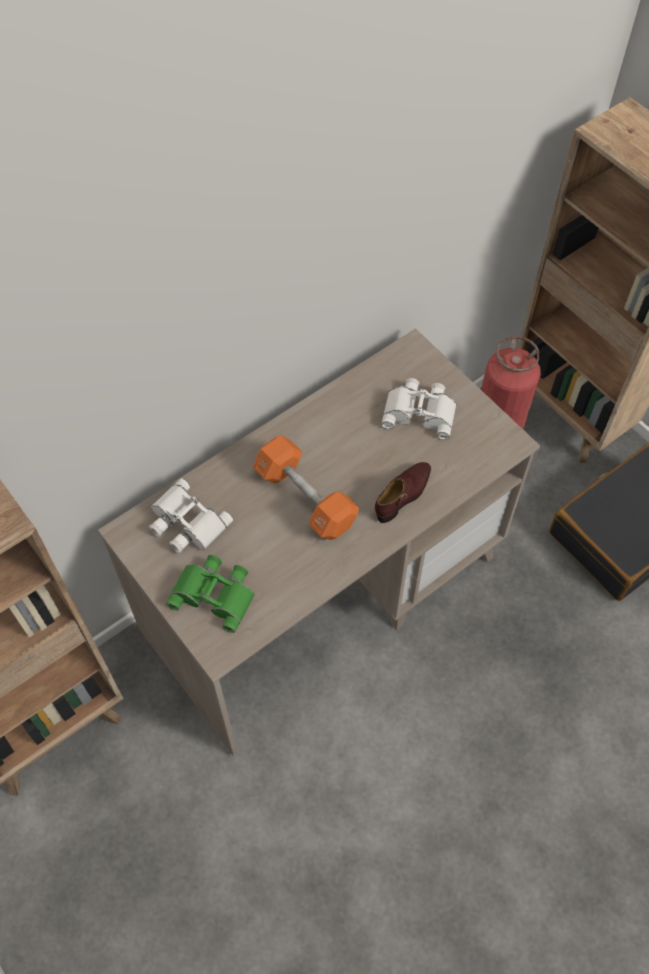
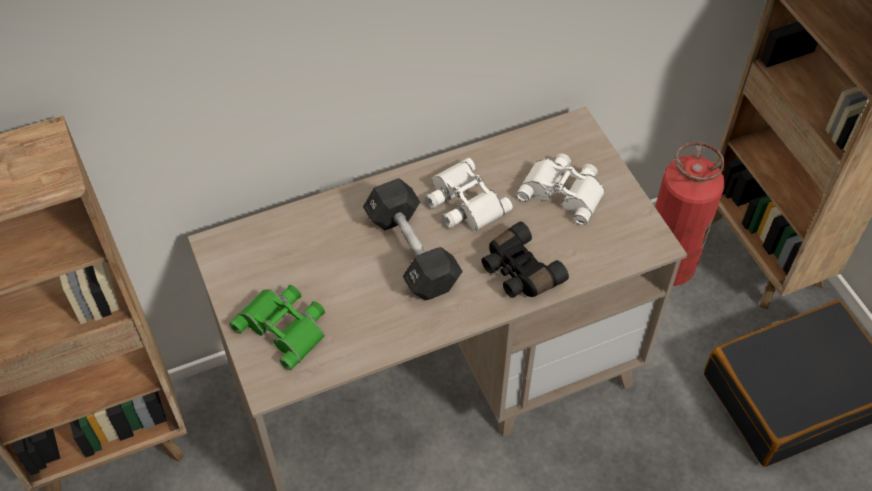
camera: 15 degrees right, 5 degrees down
white binoculars [149,478,233,553] -> white binoculars moved to [425,158,513,231]
orange dumbbell [253,435,360,540] -> black dumbbell [363,178,463,300]
brown shoe [375,462,431,523] -> black binoculars [482,222,569,298]

